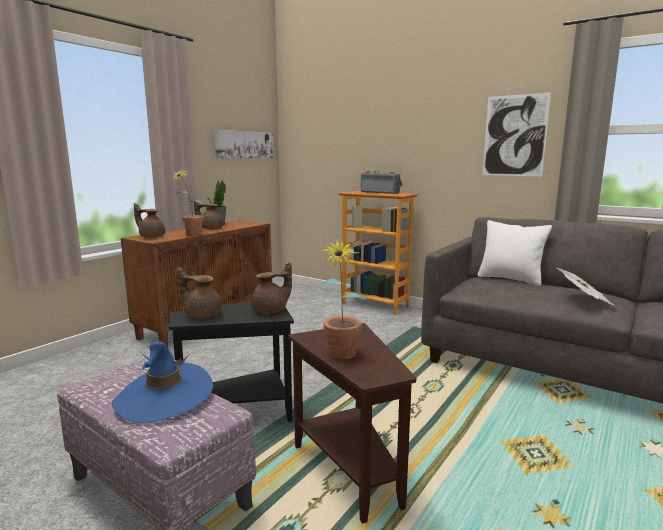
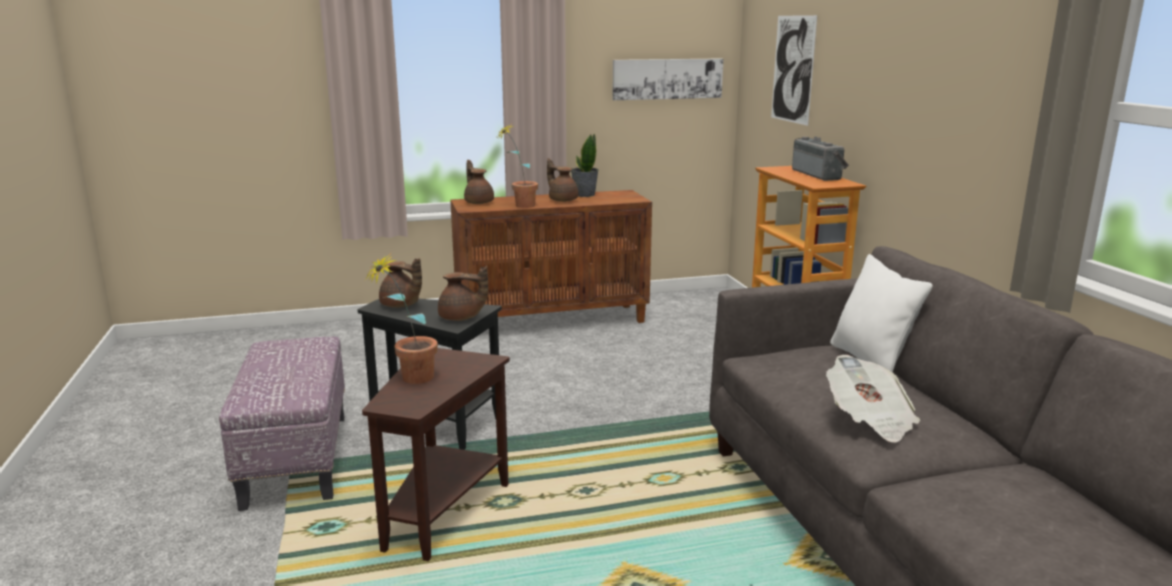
camera: 40 degrees right, 5 degrees up
blue hat [112,341,213,423] -> none
brown teapot [178,267,222,319] -> brown teapot turned 150 degrees clockwise [379,258,422,308]
picture [483,92,551,176] -> picture moved to [771,15,817,126]

